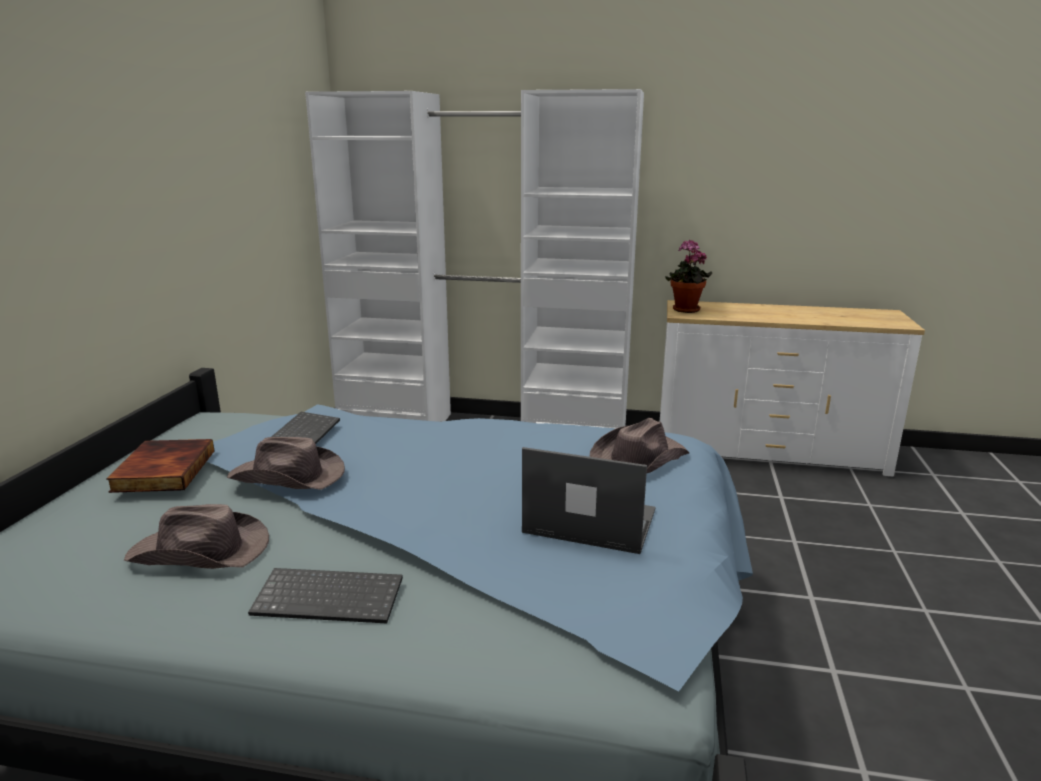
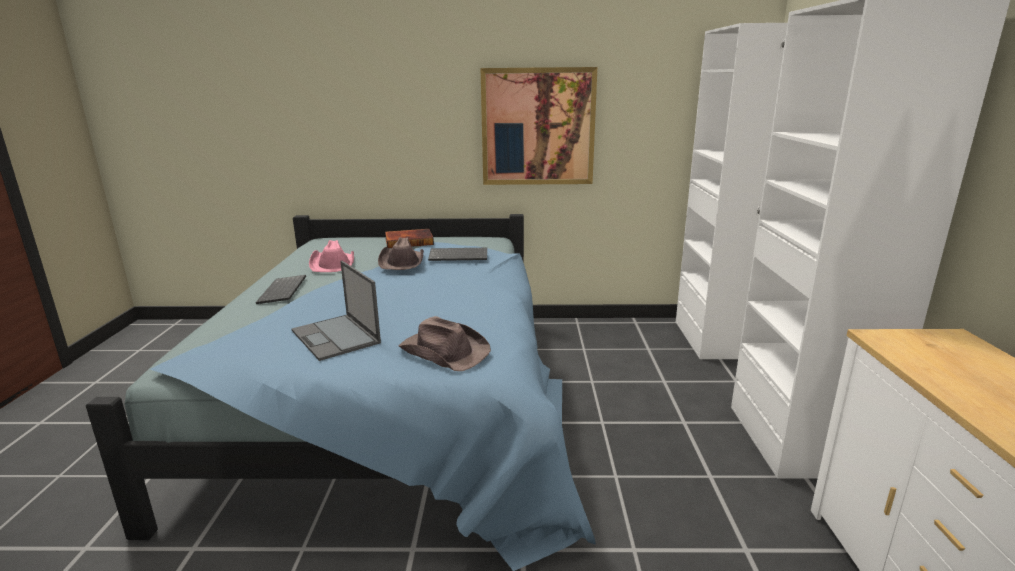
camera: 80 degrees right, 0 degrees up
brown hat [124,504,269,569] -> pink hat [309,240,354,272]
laptop [522,447,655,554] -> laptop turned 135 degrees clockwise [291,261,381,361]
potted plant [665,240,712,313] -> none
none -> picture [481,67,597,185]

